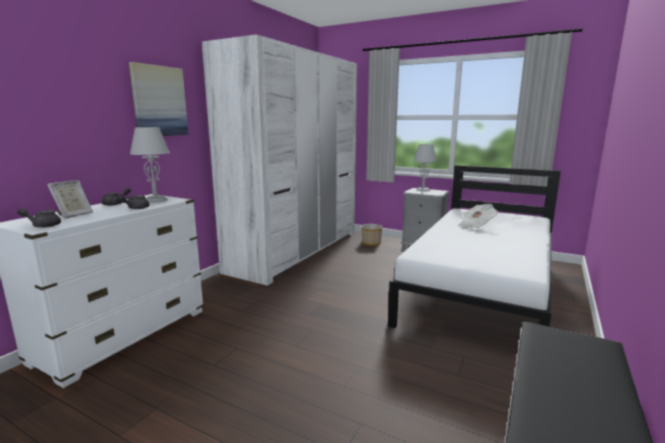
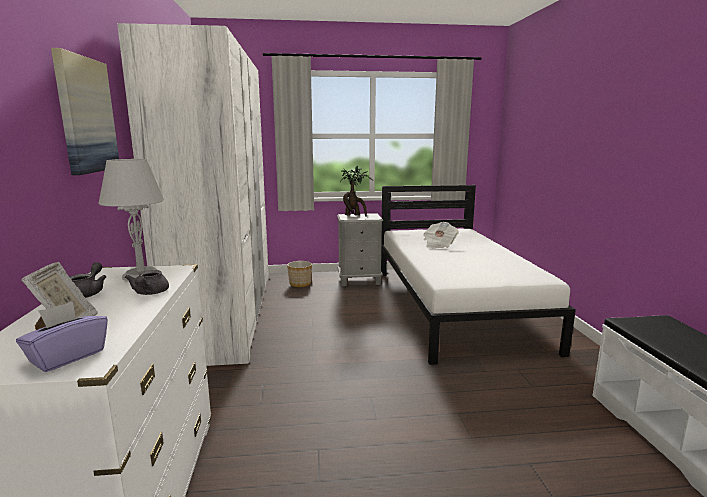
camera: 35 degrees left, 0 degrees up
grey teapot [17,208,61,228] -> purple tissue box [16,301,108,372]
grey table lamp [414,144,437,192] -> potted plant [340,165,373,217]

